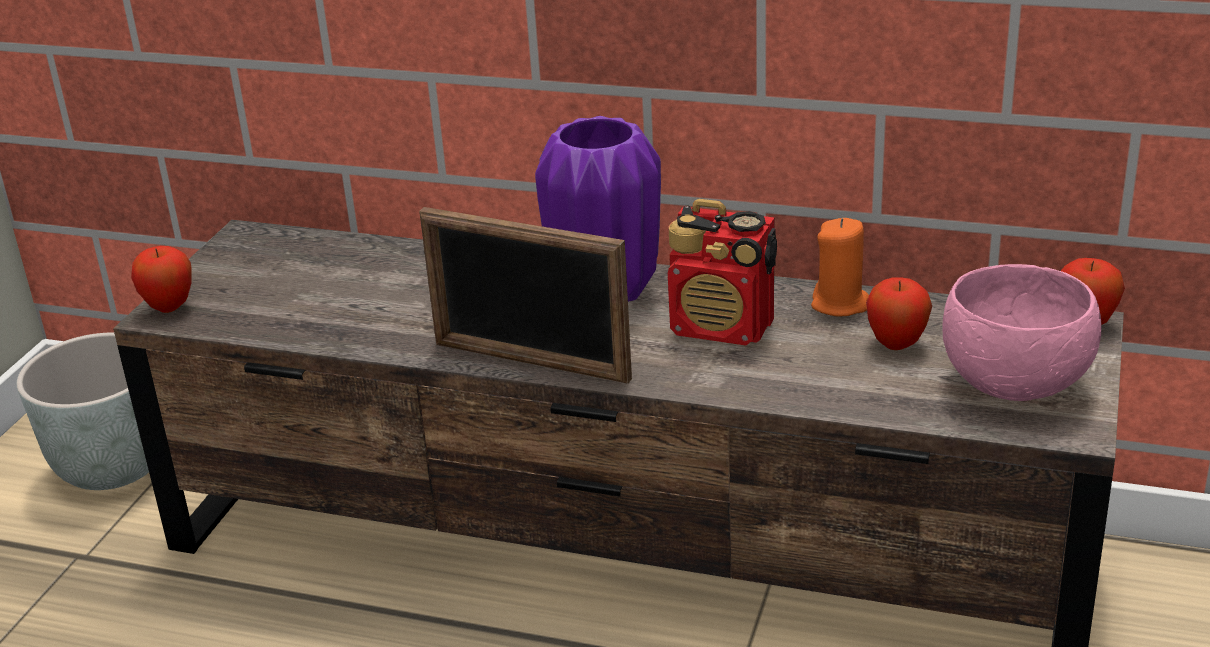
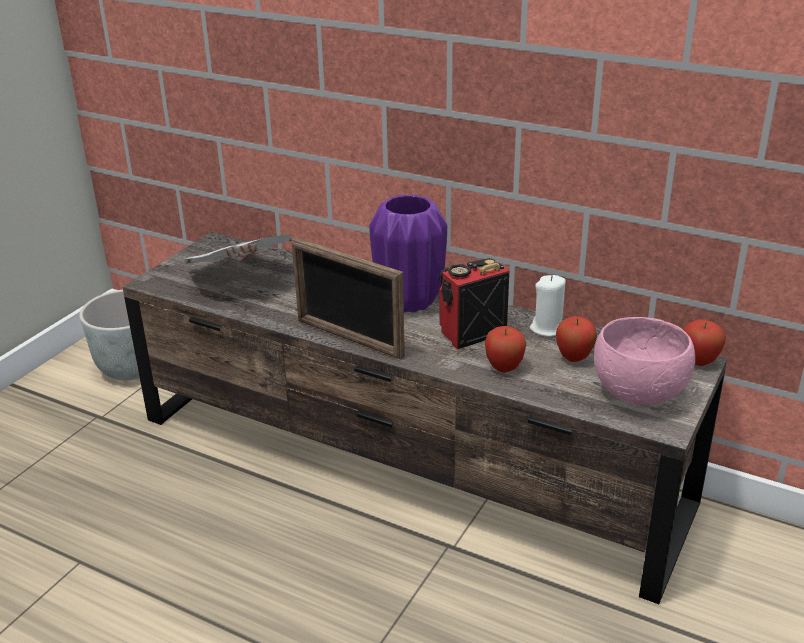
camera: 10 degrees right, 0 degrees up
apple [131,246,192,313] -> apple moved to [485,326,526,373]
radio [668,199,777,346] -> radio turned 120 degrees clockwise [439,258,509,349]
orange candle [811,218,869,316] -> white candle [530,275,566,337]
none -> newspaper [184,235,292,264]

